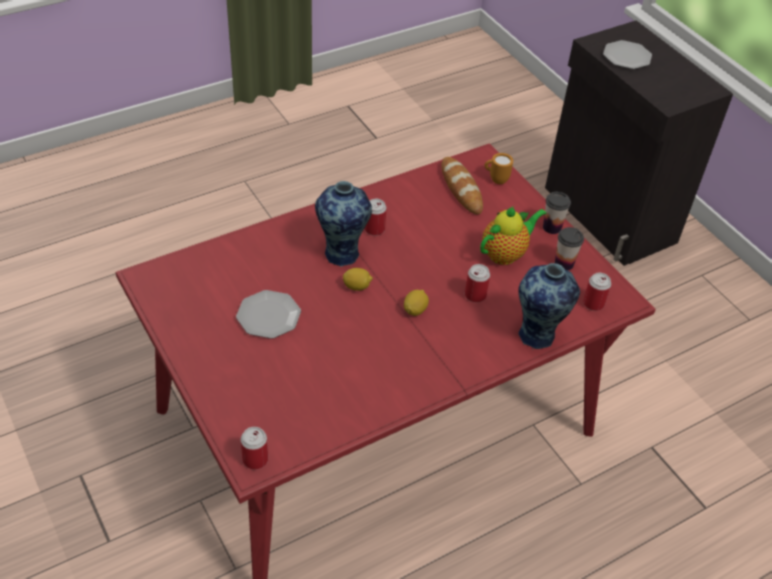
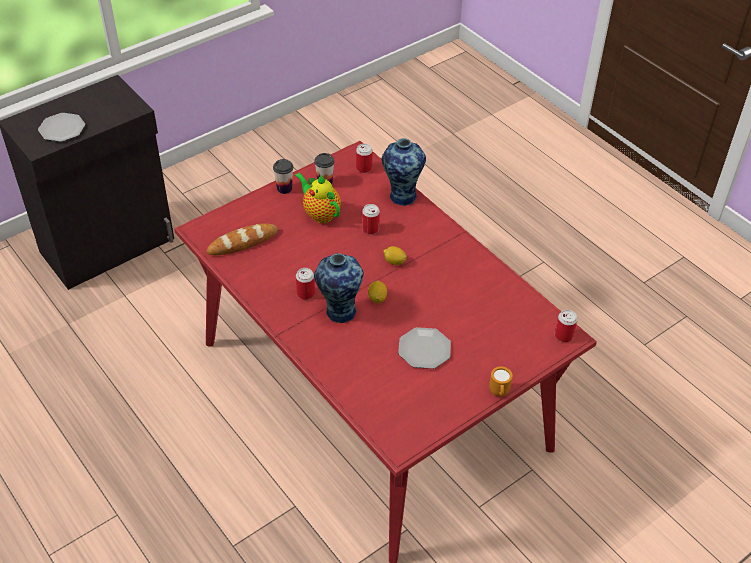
camera: 95 degrees left, 0 degrees up
orange mug [485,153,513,184] -> orange mug moved to [489,366,513,396]

